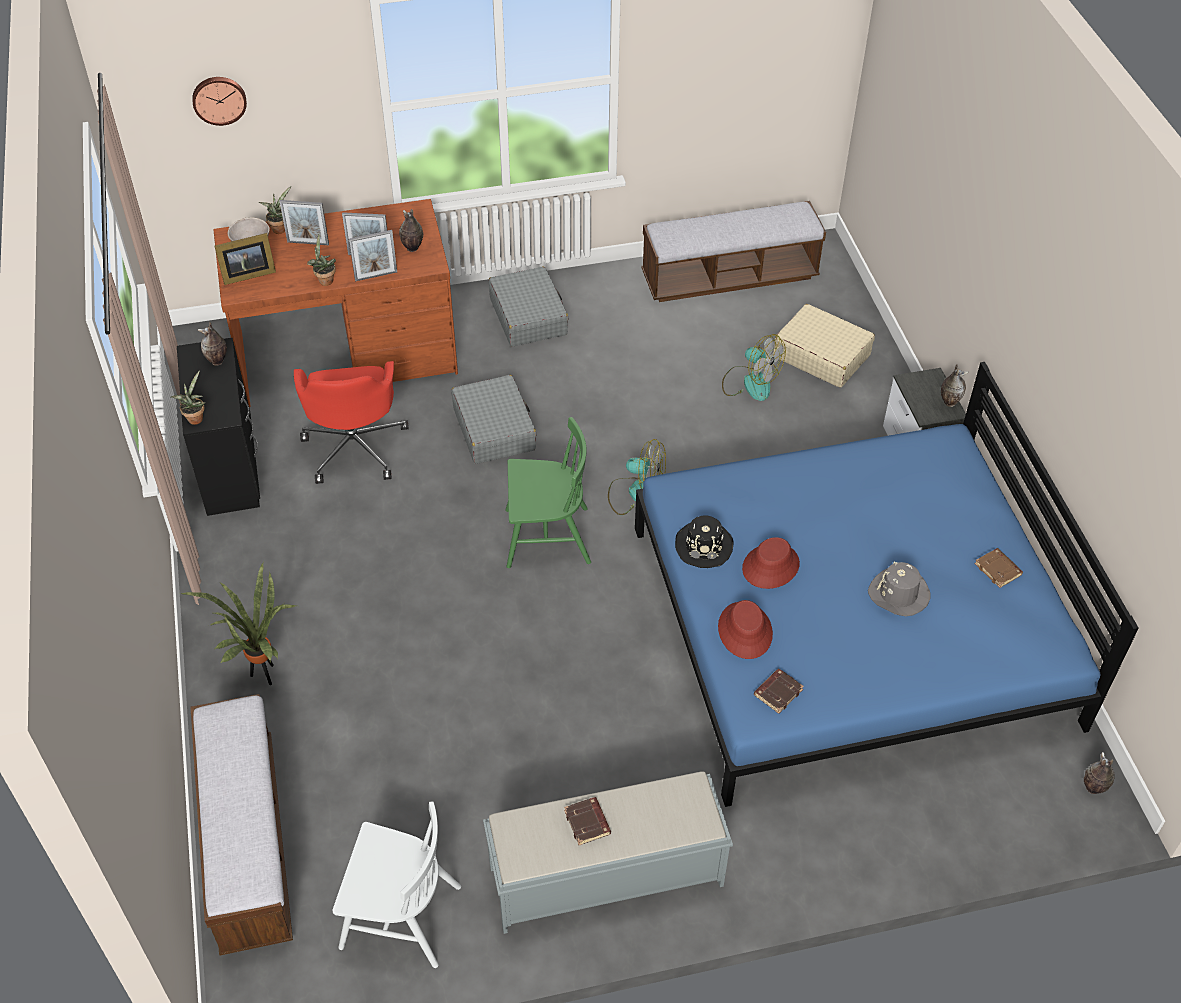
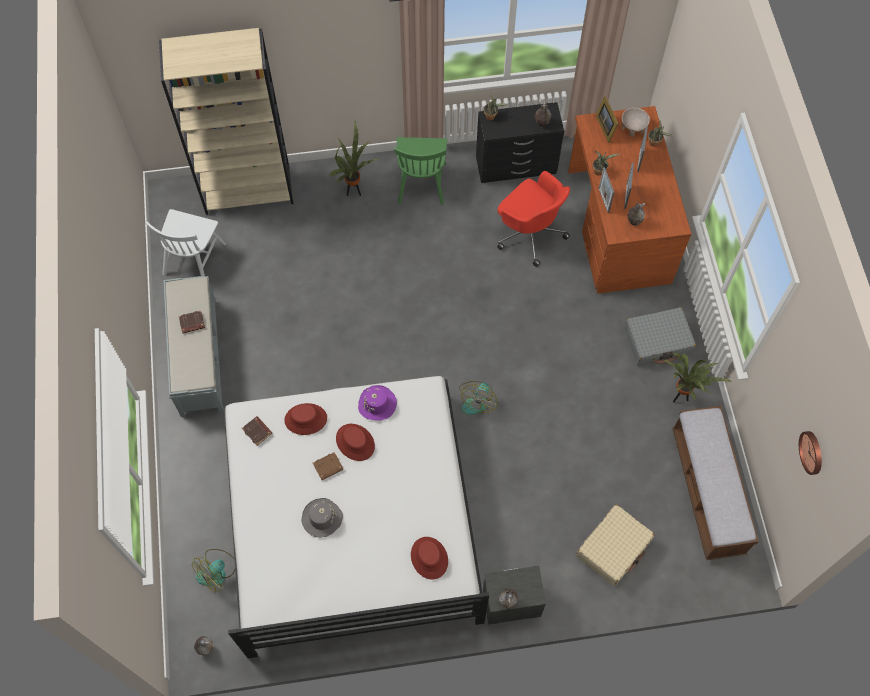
camera: 95 degrees right, 15 degrees up
bench [190,694,293,955] -> beige bookcase [159,28,293,215]
wall clock [192,77,247,126] -> wall clock moved to [799,431,822,475]
red office chair [294,361,409,484] -> red office chair turned 135 degrees counterclockwise [497,171,570,267]
grey suitcase [451,375,536,464] -> none
green chair [505,417,591,568] -> green chair moved to [394,137,447,205]
blue bed [635,362,1139,807] -> white bed [224,376,489,658]
black hat [675,515,733,568] -> purple hat [358,385,397,421]
fan [722,334,786,401] -> fan moved to [192,549,235,592]
brown book [975,548,1023,588] -> brown book moved to [313,452,343,480]
none -> red hat [411,537,448,579]
none -> potted plant [664,353,732,403]

